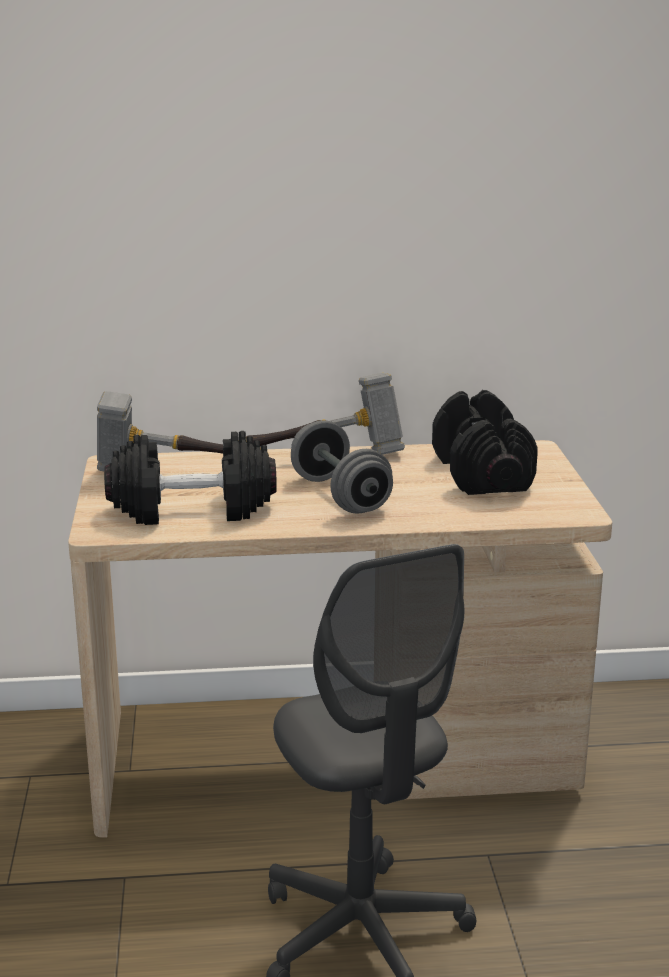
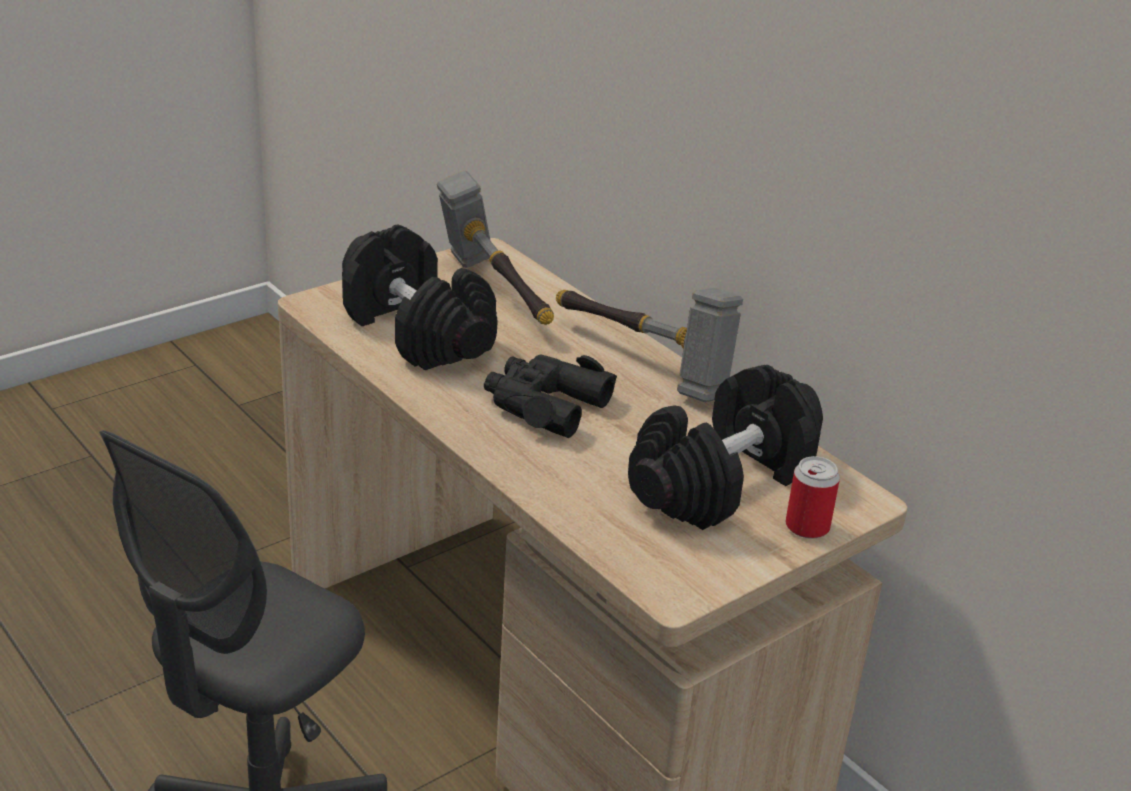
camera: 55 degrees right, 10 degrees up
grey dumbbell [291,420,393,514] -> black binoculars [484,354,617,438]
none -> can [786,456,840,539]

